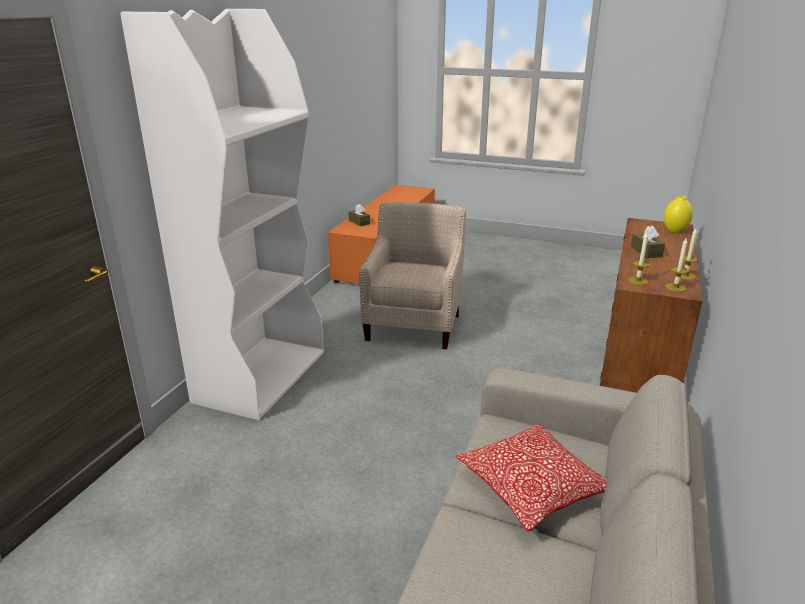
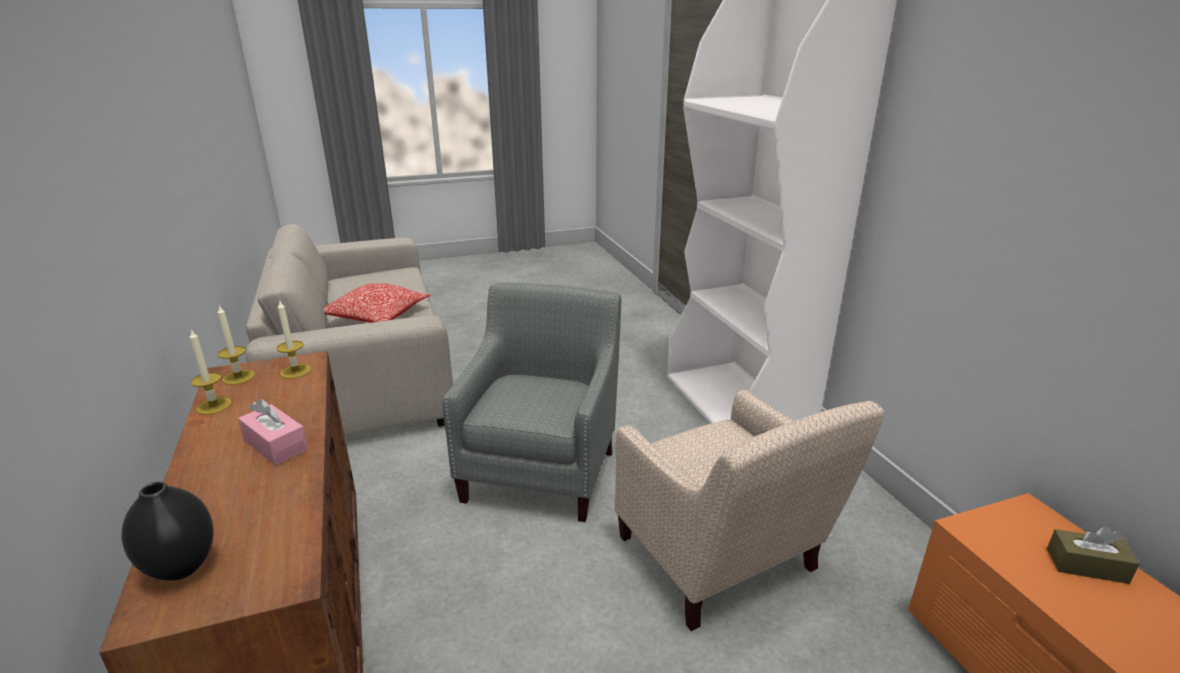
camera: 140 degrees right, 0 degrees up
brown tissue box [631,226,665,258] -> pink tissue box [238,399,308,465]
yellow vase [664,196,693,233] -> black vase [122,482,214,580]
none -> grey armchair [442,282,621,522]

